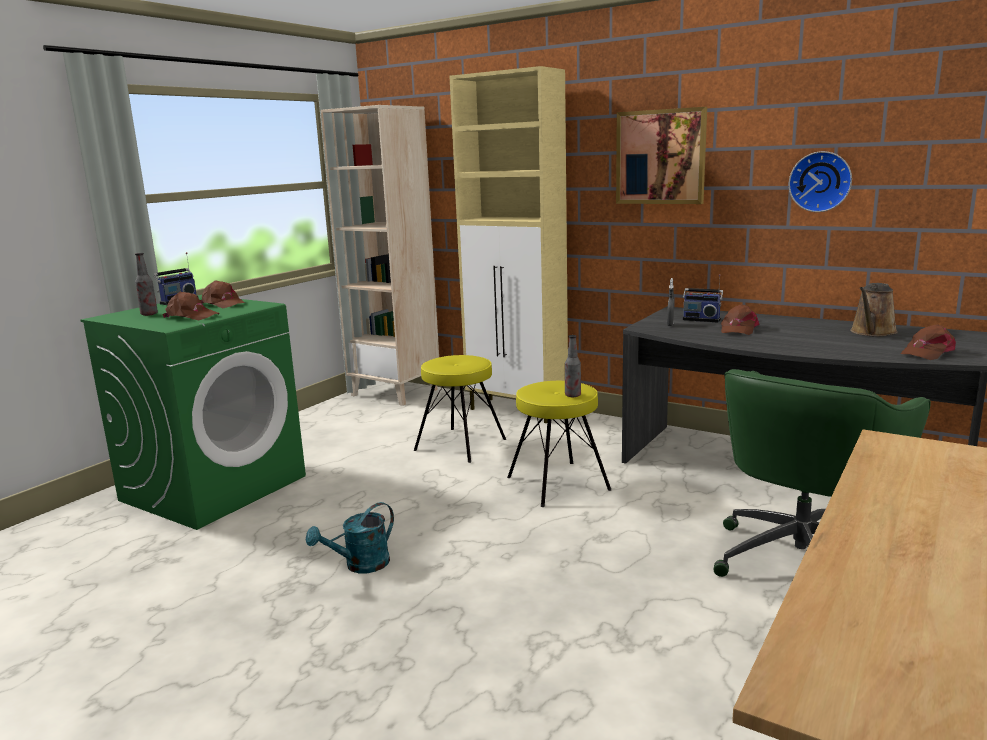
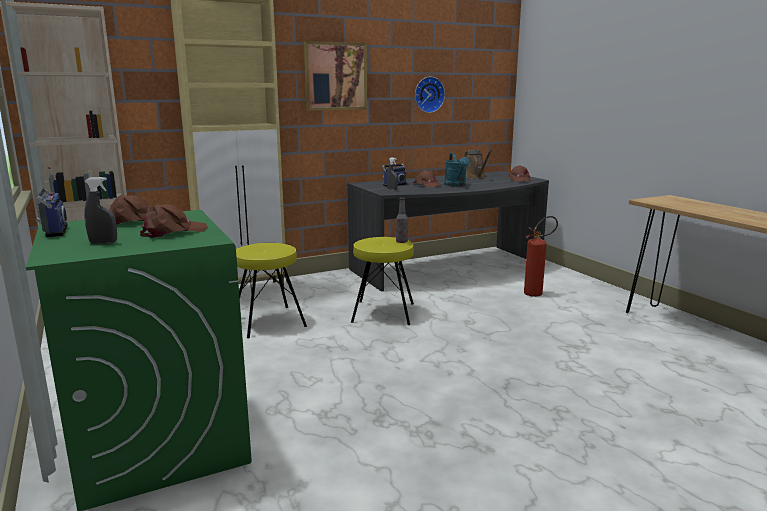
camera: 60 degrees left, 0 degrees up
bottle [135,253,158,316] -> grey spray bottle [84,177,117,244]
turquoise watering can [306,502,394,573] -> turquoise watering can moved to [444,153,470,187]
green office chair [713,369,931,577] -> fire extinguisher [524,216,558,297]

